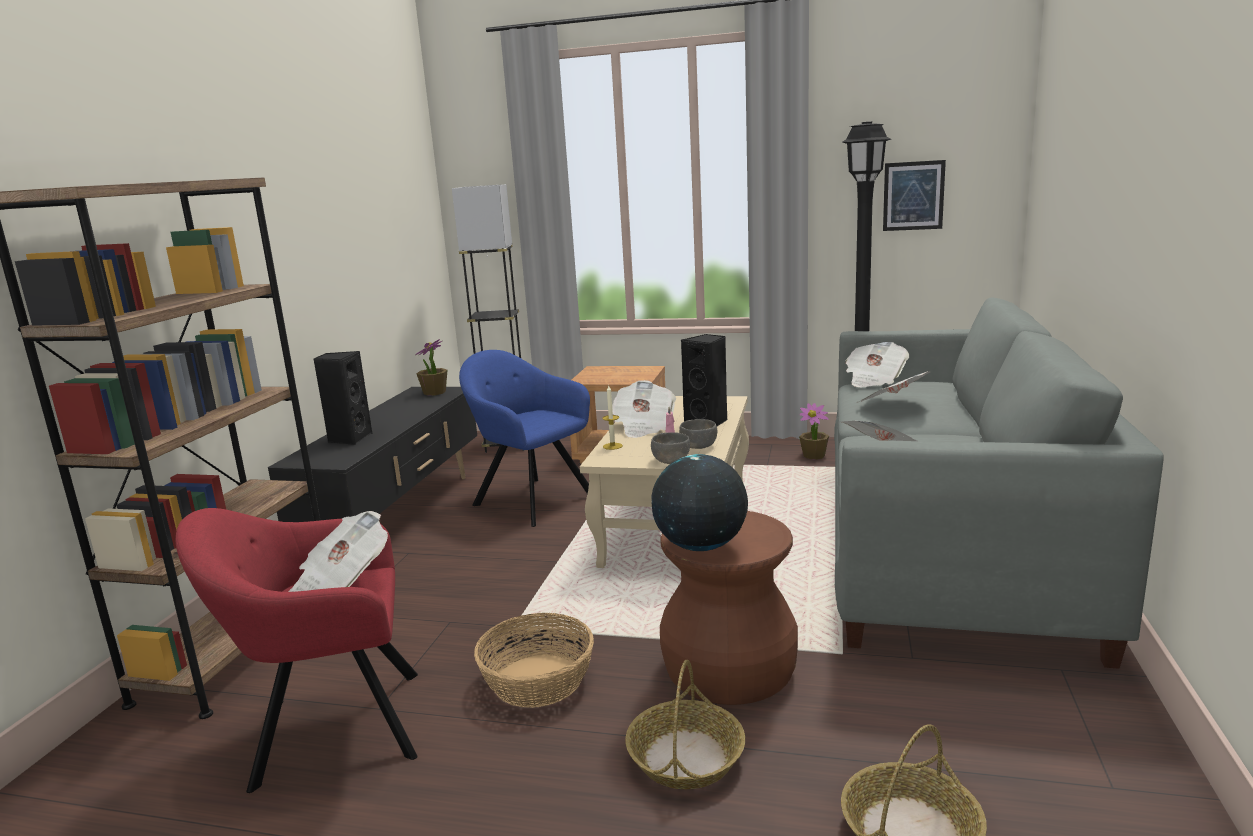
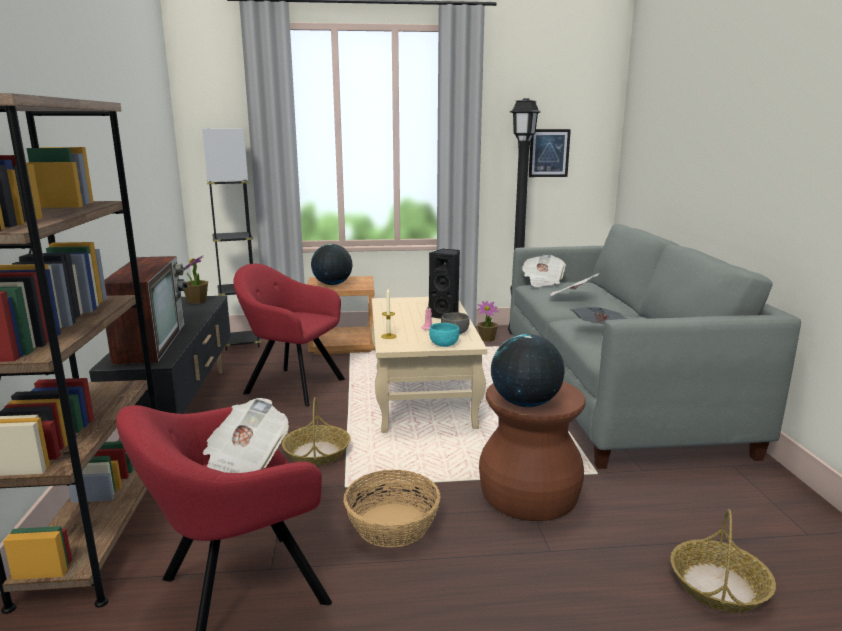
camera: 20 degrees left, 0 degrees up
black speaker [313,351,372,445] -> television [104,256,188,365]
blue armchair [459,350,590,527] -> red armchair [233,264,345,407]
newspaper [612,380,676,438] -> none
basket [625,660,745,789] -> basket moved to [282,397,350,466]
grey bowl [651,432,690,464] -> turquoise bowl [429,323,460,347]
none -> globe [311,244,352,285]

